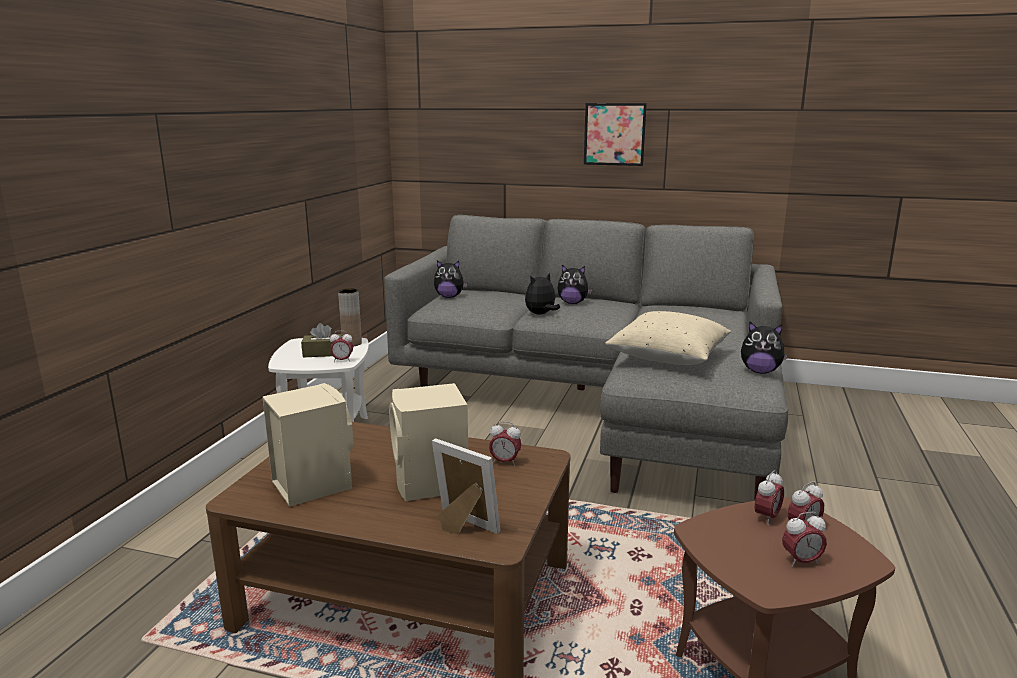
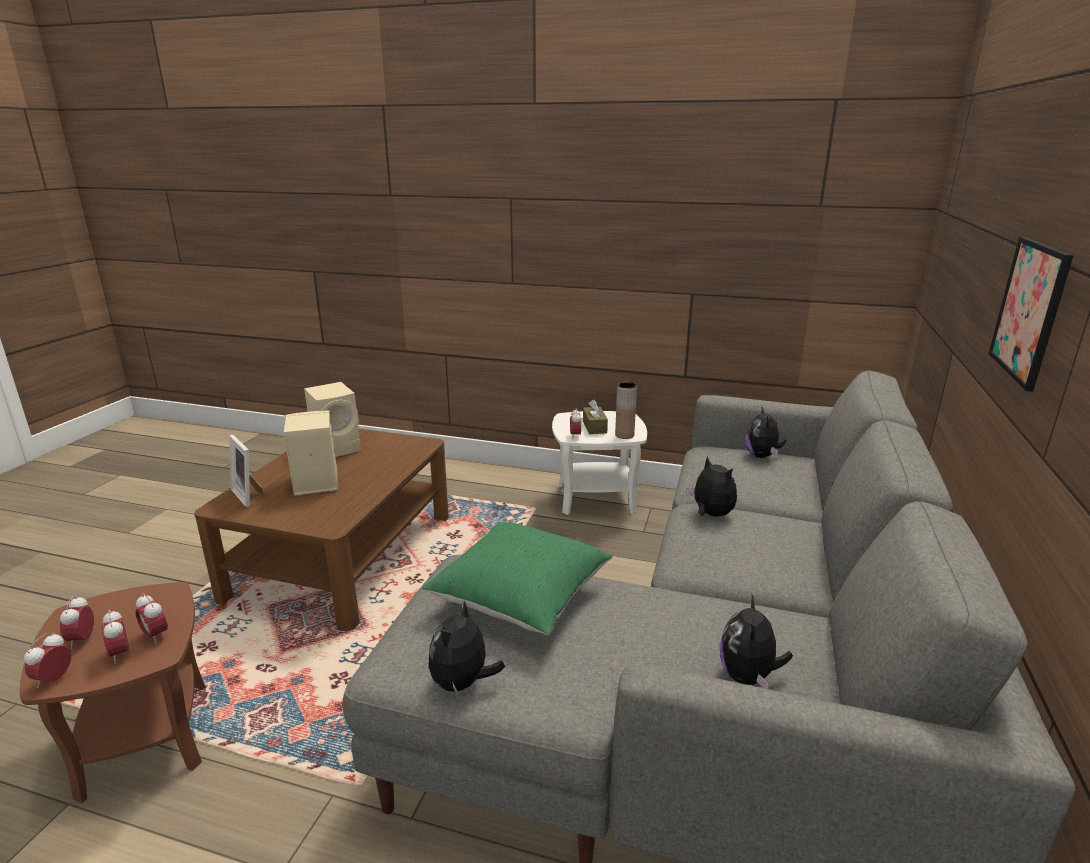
camera: 90 degrees right, 5 degrees up
picture frame [432,438,500,534] -> picture frame turned 105 degrees clockwise [229,435,264,507]
alarm clock [489,421,521,466] -> alarm clock moved to [24,633,71,688]
plush toy [558,265,592,304] -> plush toy moved to [719,593,793,689]
beige pillow [605,311,731,365] -> green pillow [422,522,613,635]

